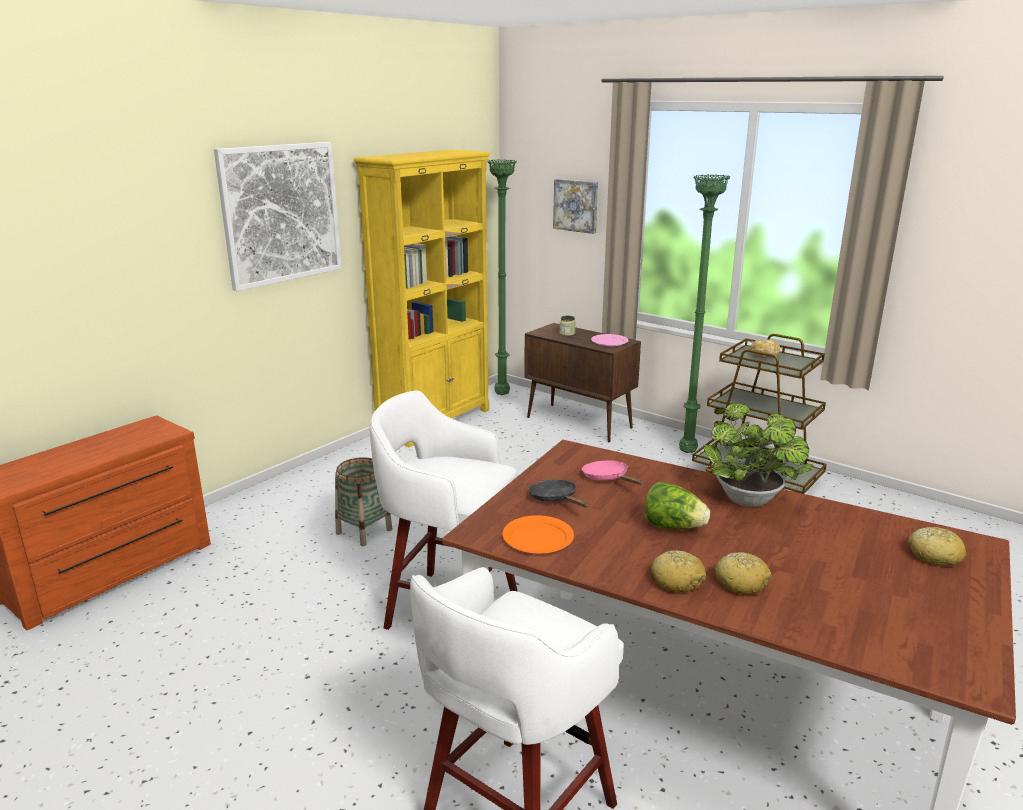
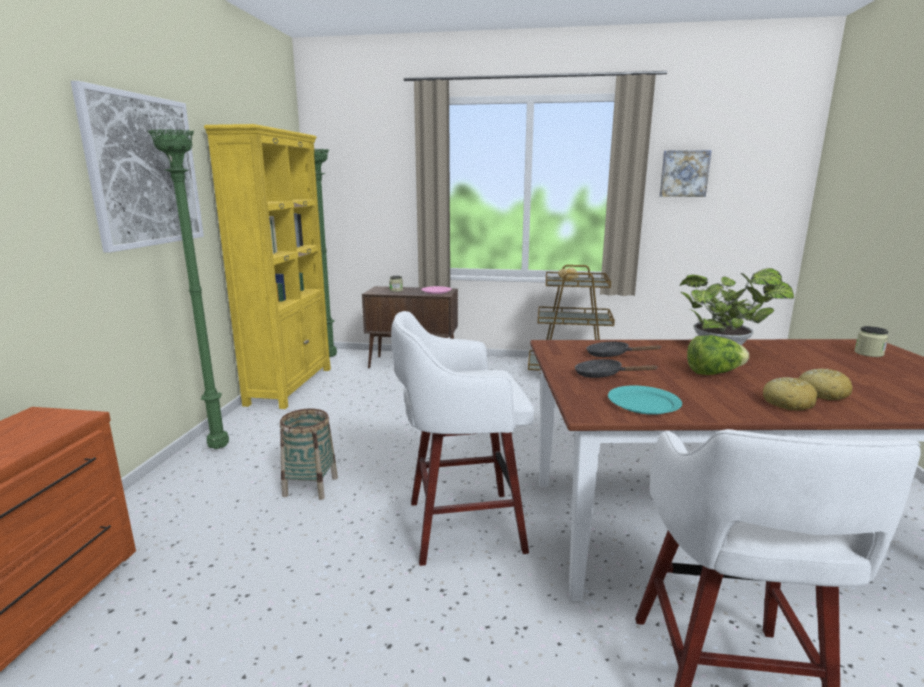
camera: 30 degrees left, 5 degrees down
orange plate [502,515,574,553] -> turquoise plate [608,385,682,415]
picture [553,179,598,234] -> picture moved to [659,150,712,197]
pink frying pan [582,460,644,485] -> black frying pan [586,341,662,357]
green floor lamp [679,174,730,453] -> green floor lamp moved to [148,129,229,449]
bread [908,527,966,566] -> jar [855,326,889,357]

